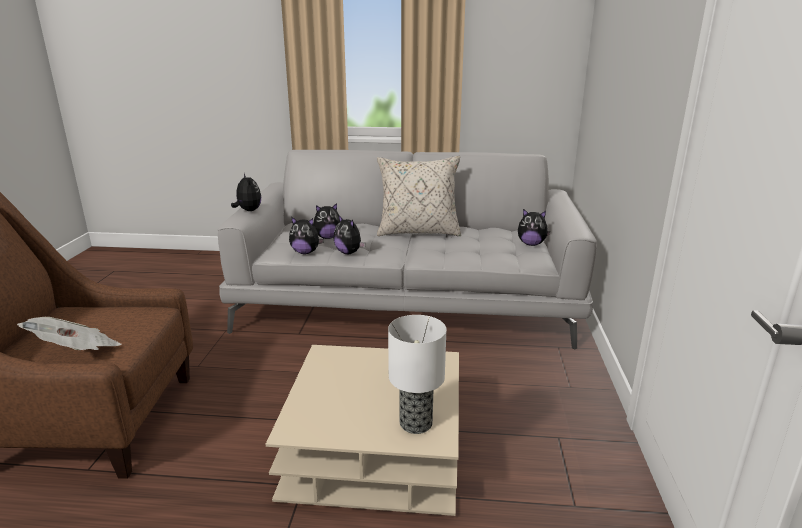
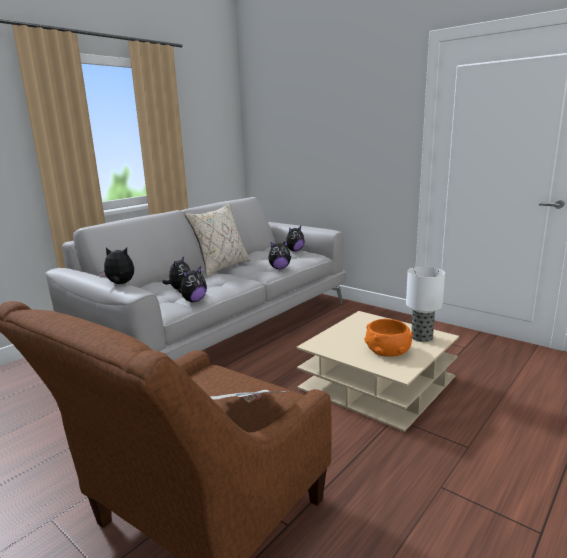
camera: 55 degrees left, 5 degrees down
plush toy [334,216,365,254] -> plush toy moved to [268,241,291,269]
none -> orange bowl [365,319,413,357]

